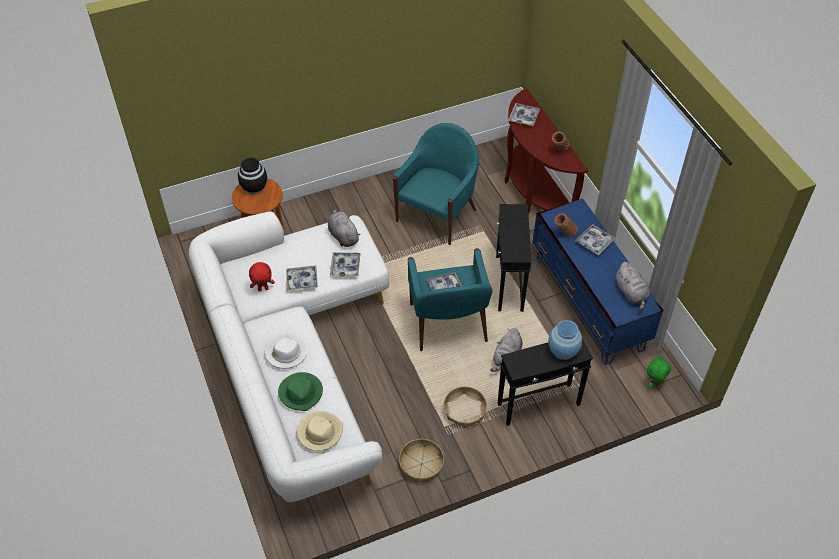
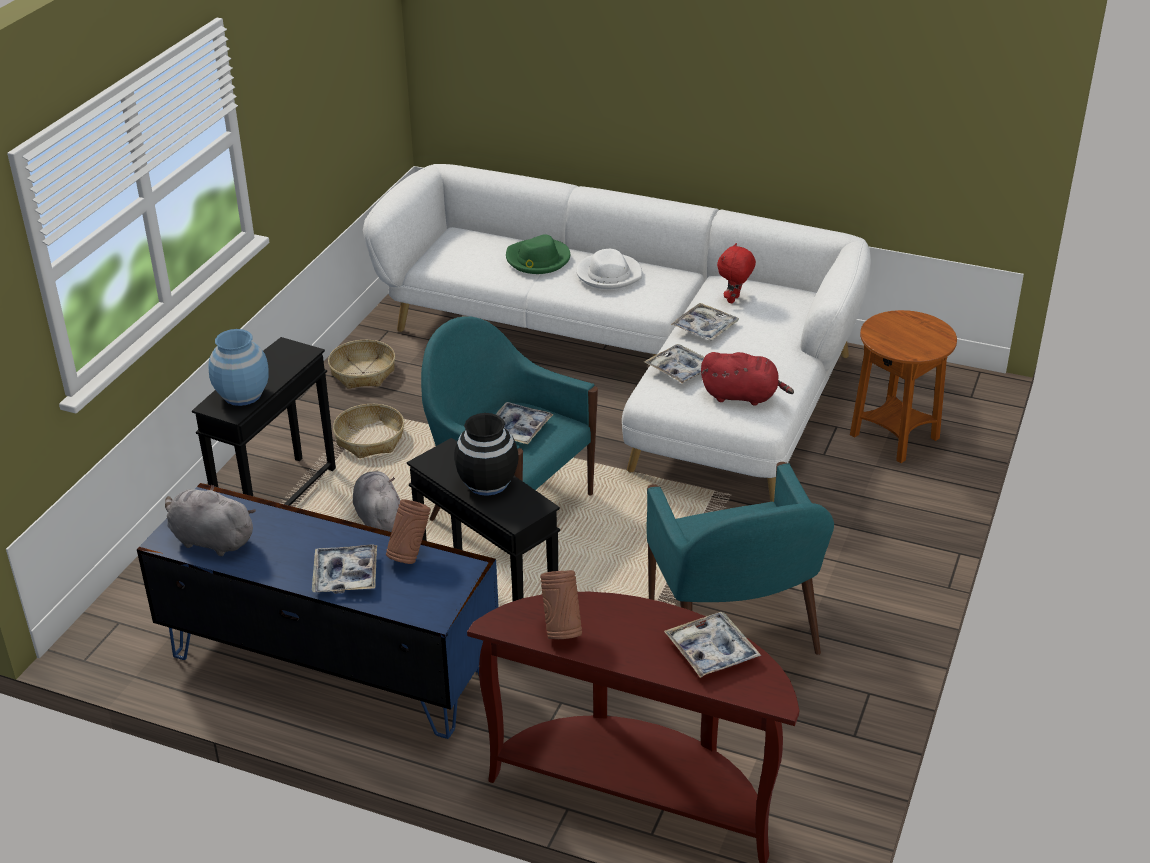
camera: 135 degrees right, 15 degrees down
black vase [238,157,267,194] -> black vase moved to [454,413,519,496]
beige hat [297,411,343,451] -> none
grey plush toy [328,209,360,247] -> red plush toy [701,352,794,406]
green plush toy [647,356,671,388] -> none

